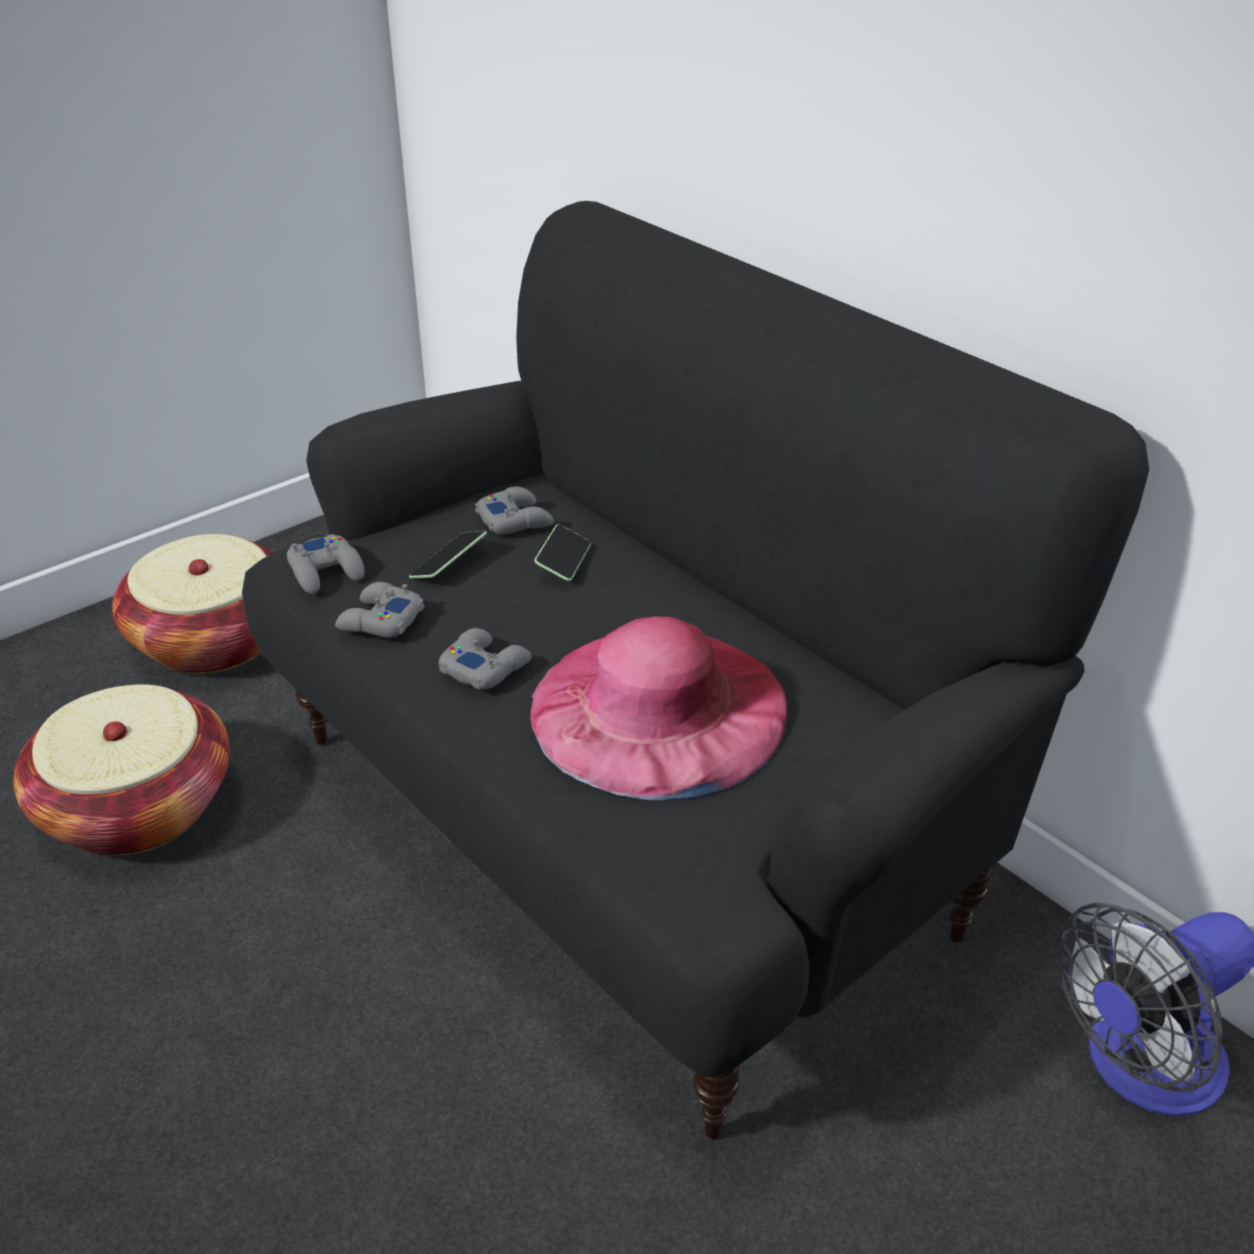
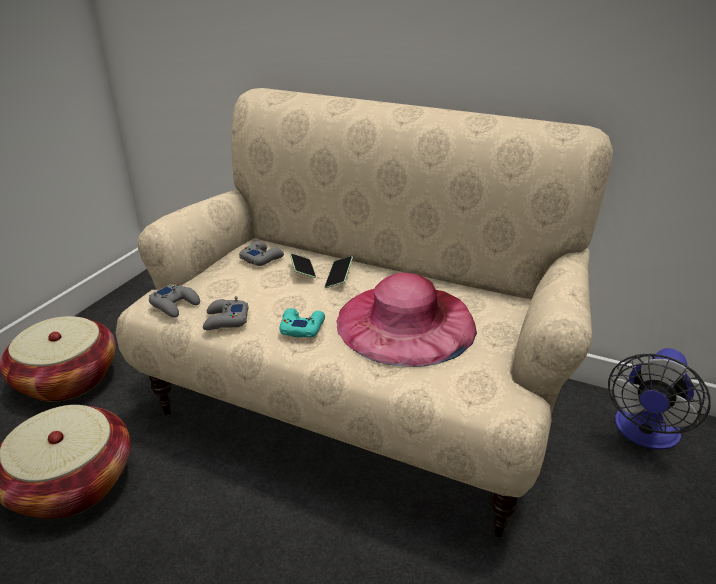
camera: 25 degrees left, 5 degrees down
black sofa [242,201,1149,1139] -> beige sofa [116,88,613,537]
phone [409,531,487,579] -> phone moved to [325,256,353,288]
grey game controller [439,628,532,689] -> turquoise game controller [280,308,325,337]

